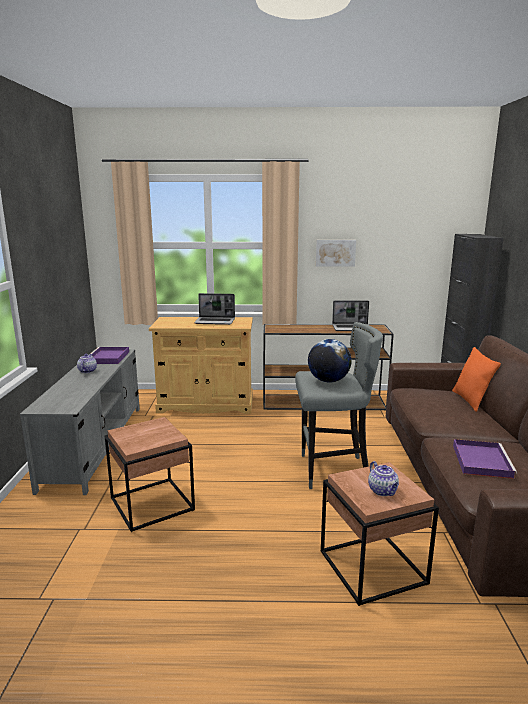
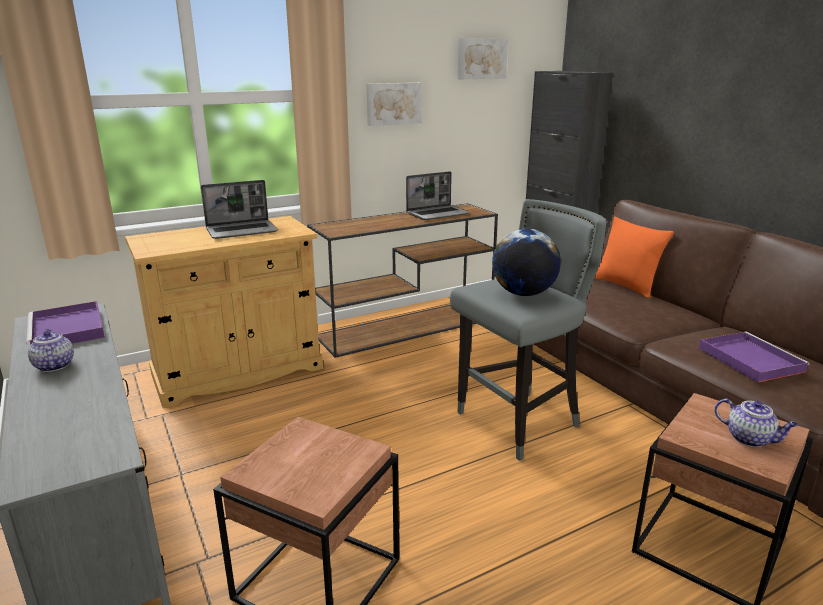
camera: 30 degrees left, 5 degrees up
none -> picture [458,38,508,79]

